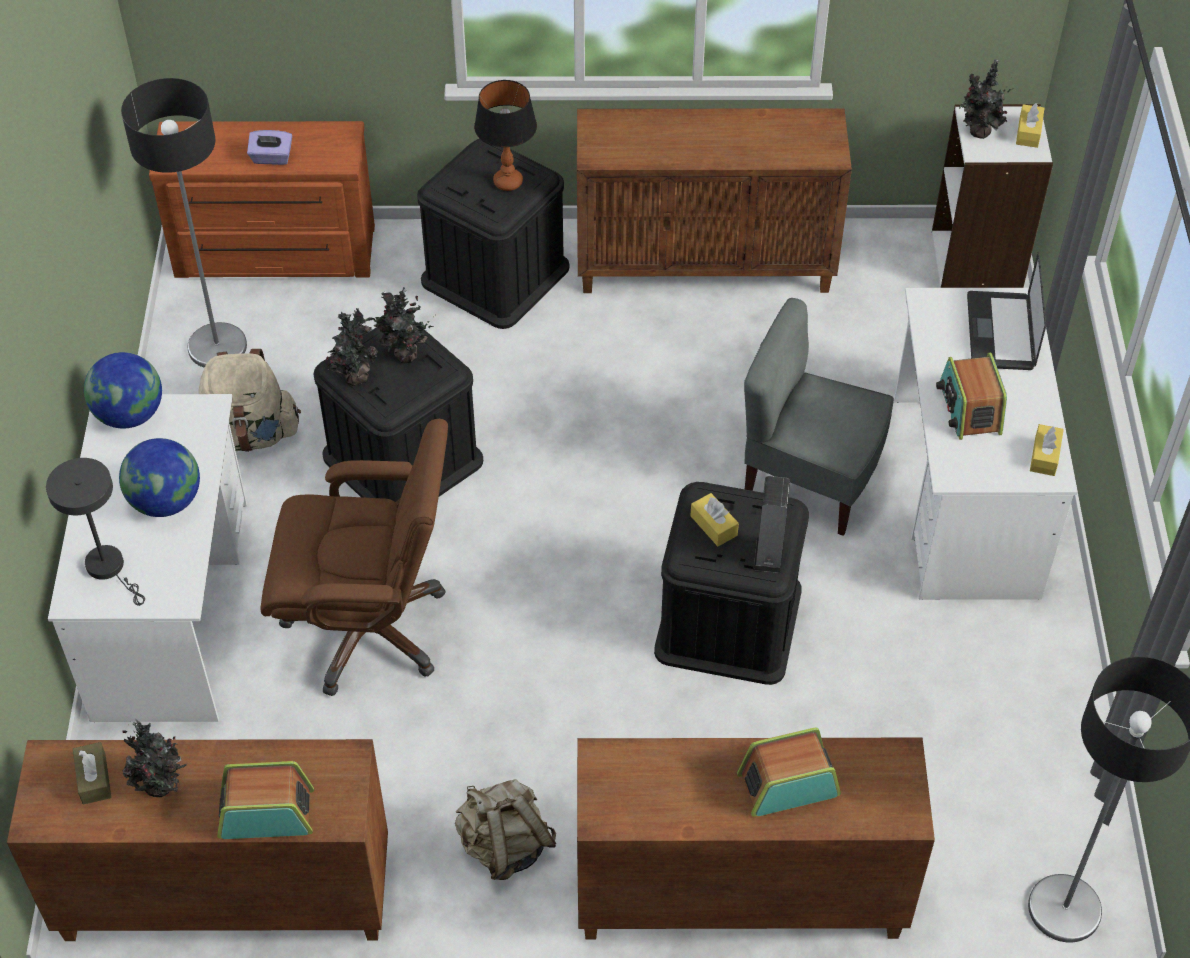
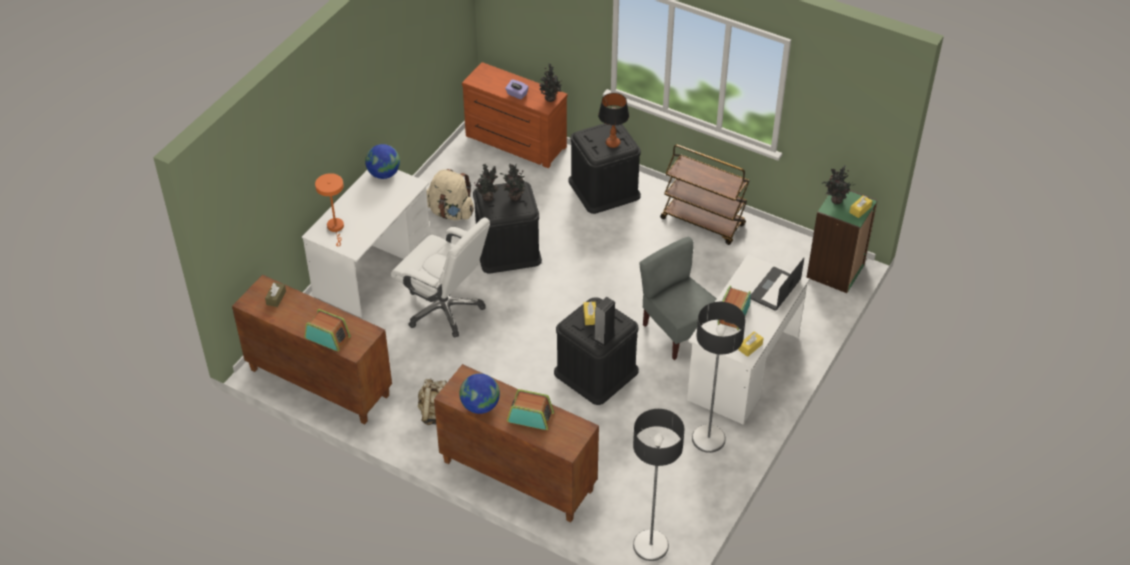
camera: 30 degrees right, 5 degrees down
grey table lamp [46,458,145,606] -> orange table lamp [315,173,344,246]
globe [119,438,200,517] -> globe moved to [459,373,500,414]
floor lamp [121,78,247,368] -> floor lamp moved to [692,302,746,453]
potted plant [122,719,187,797] -> potted plant moved to [539,64,562,102]
brown office chair [260,419,448,696] -> white office chair [391,218,490,338]
brown cabinet [577,108,852,293] -> brown cart [660,144,749,245]
white bookcase [932,104,1053,288] -> green bookcase [807,190,878,293]

